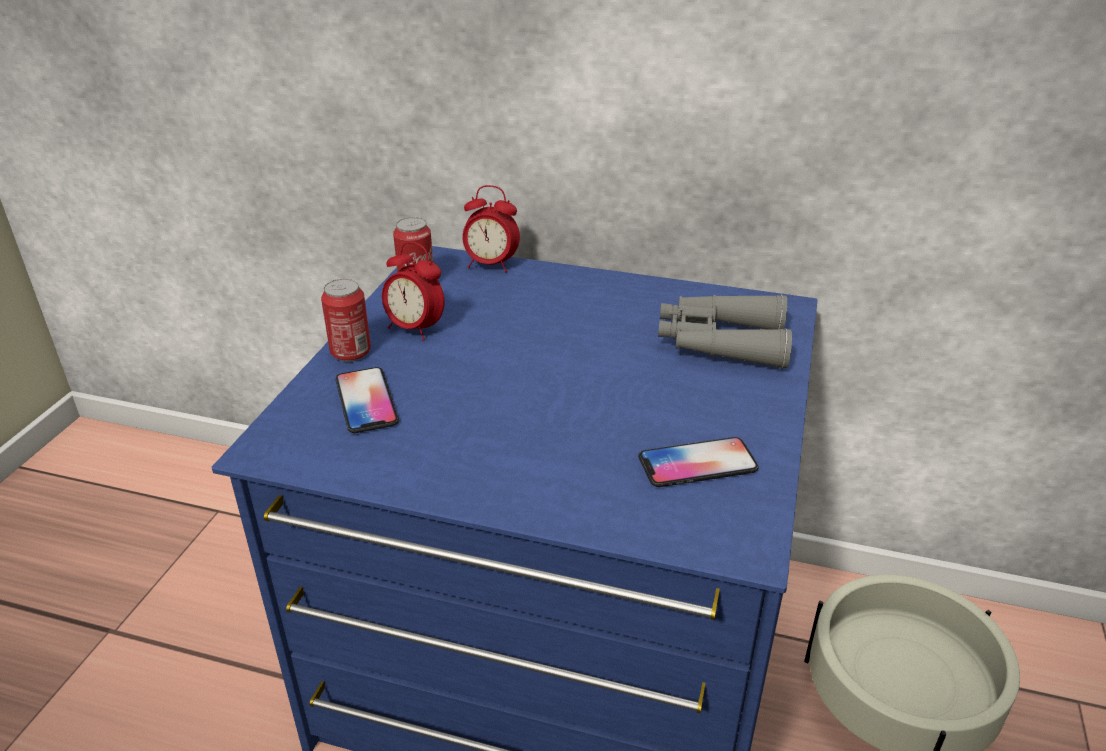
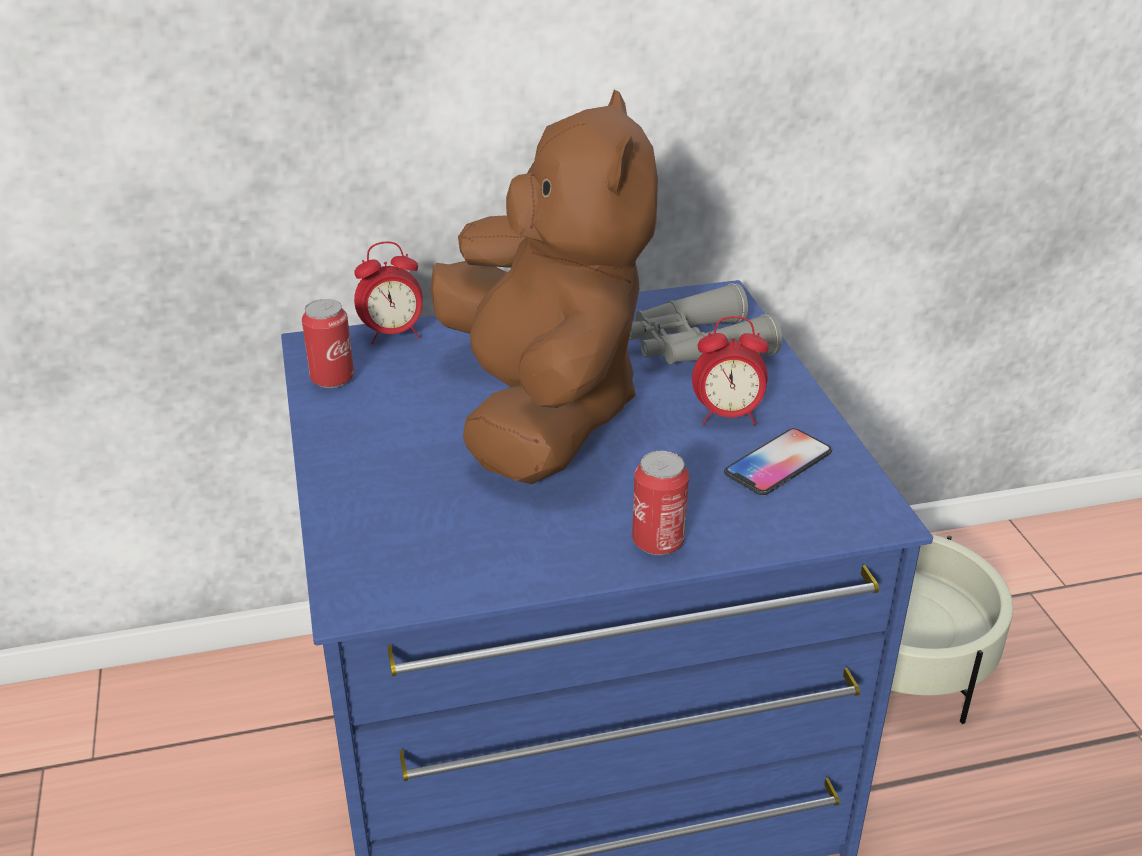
camera: 30 degrees left, 0 degrees up
can [321,279,371,362] -> can moved to [632,451,689,555]
phone [335,367,399,433] -> none
alarm clock [382,242,444,341] -> alarm clock moved to [692,316,769,425]
none -> brown plush toy [430,90,658,484]

